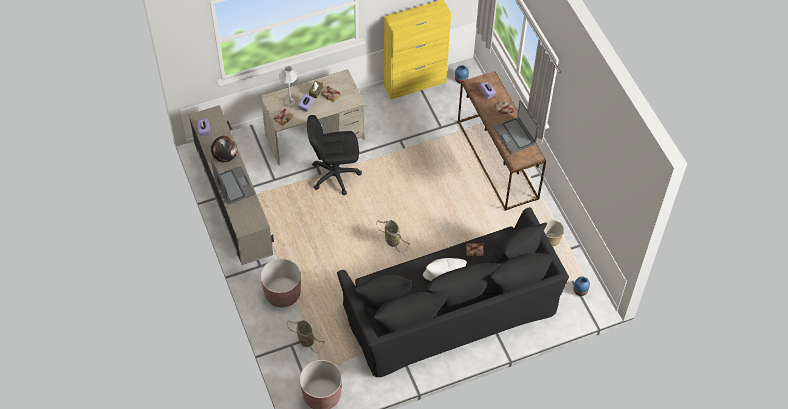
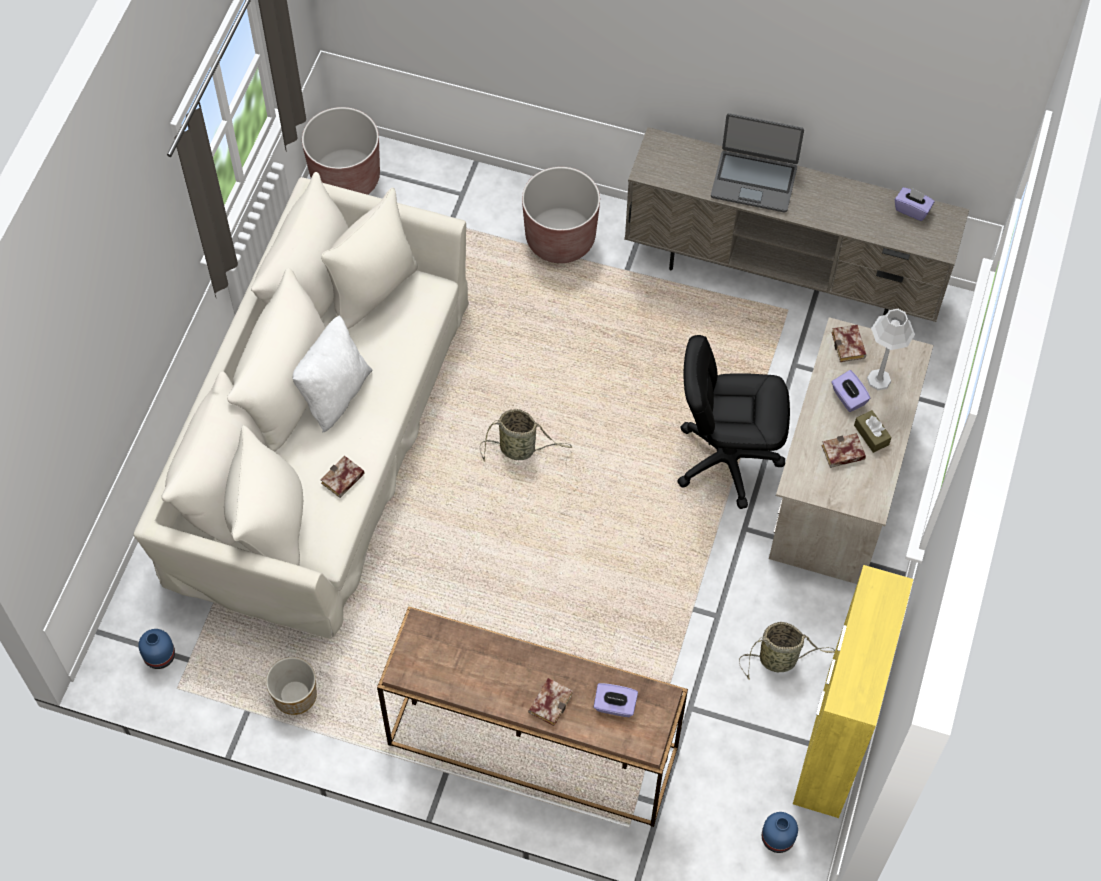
camera: 130 degrees right, 5 degrees up
globe [211,136,238,162] -> none
basket [287,320,325,353] -> basket moved to [739,622,835,680]
black office chair [307,115,362,195] -> black office chair turned 120 degrees counterclockwise [677,335,790,509]
black sofa [337,207,569,377] -> beige sofa [134,172,469,638]
laptop [493,100,539,154] -> none

